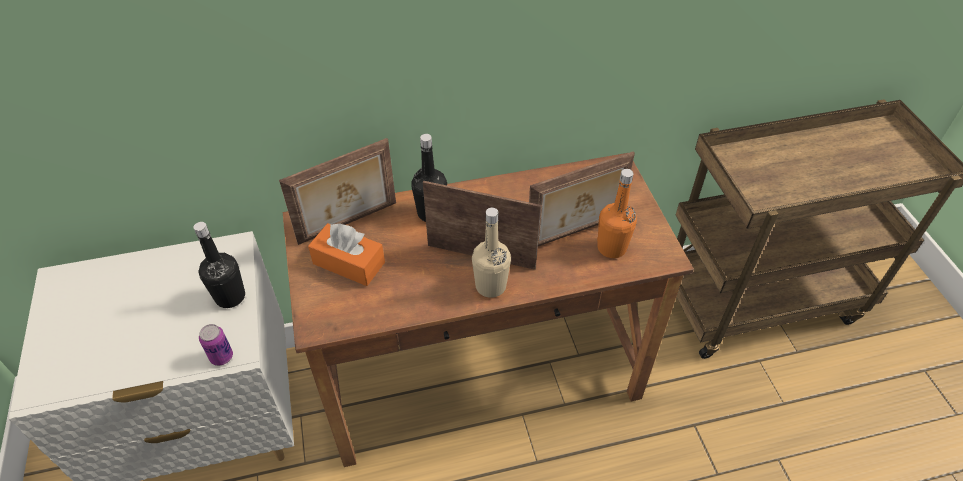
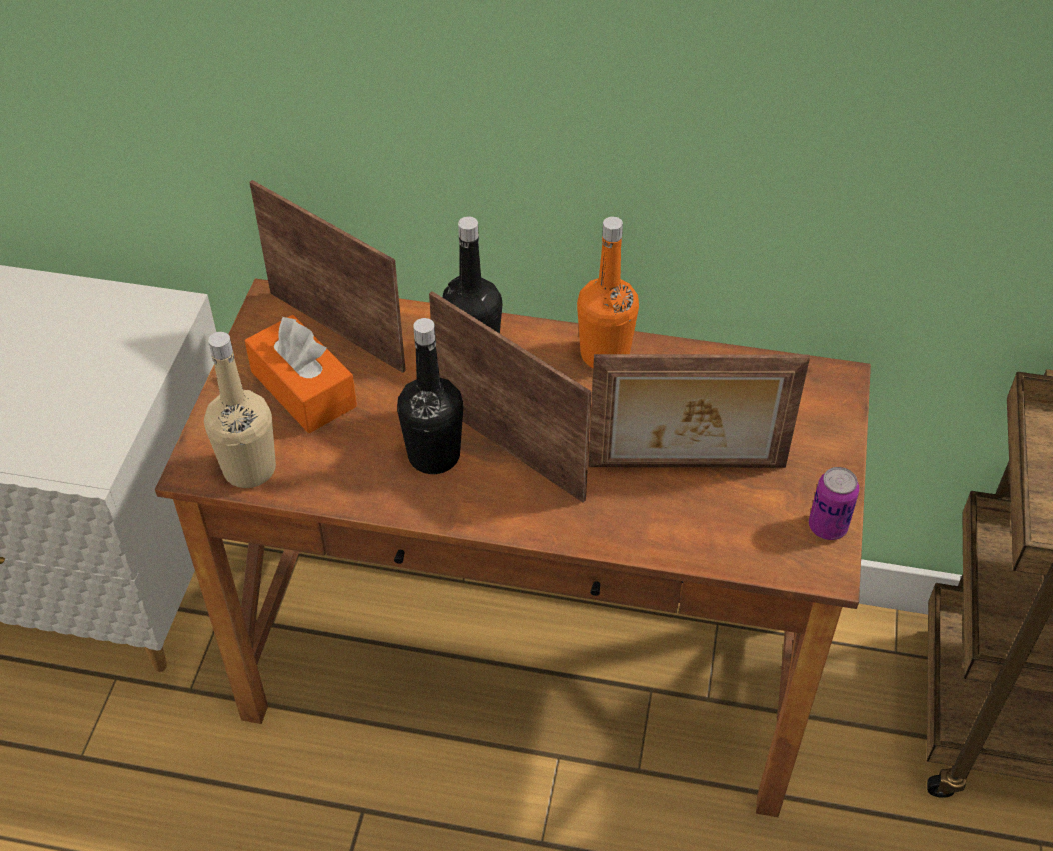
camera: 25 degrees right, 0 degrees up
black bottle [193,222,245,308] -> black bottle moved to [397,318,463,474]
can [199,324,233,366] -> can moved to [809,467,859,540]
picture frame [279,138,396,245] -> picture frame turned 135 degrees counterclockwise [249,180,406,373]
beige bottle [472,208,511,298] -> beige bottle moved to [204,332,276,488]
orange bottle [597,169,637,258] -> orange bottle moved to [577,217,639,368]

